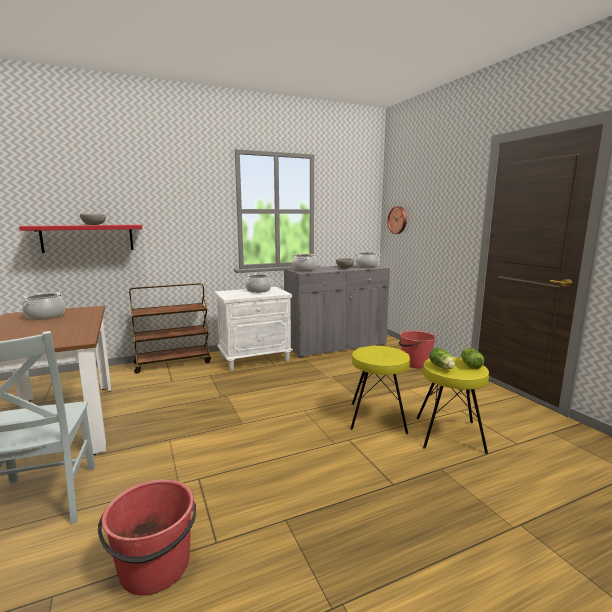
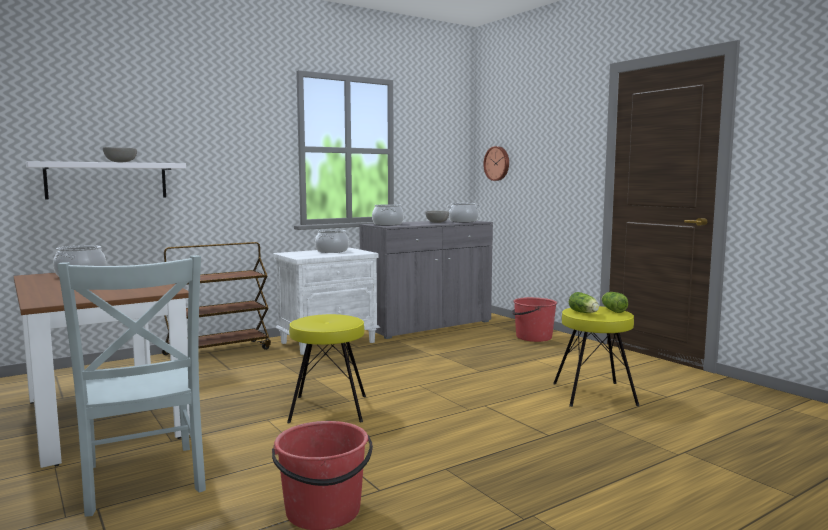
camera: 10 degrees left, 5 degrees down
red shelf [19,225,142,253] -> white shelf [26,161,186,200]
yellow stool [350,346,410,434] -> yellow stool moved to [287,314,366,423]

